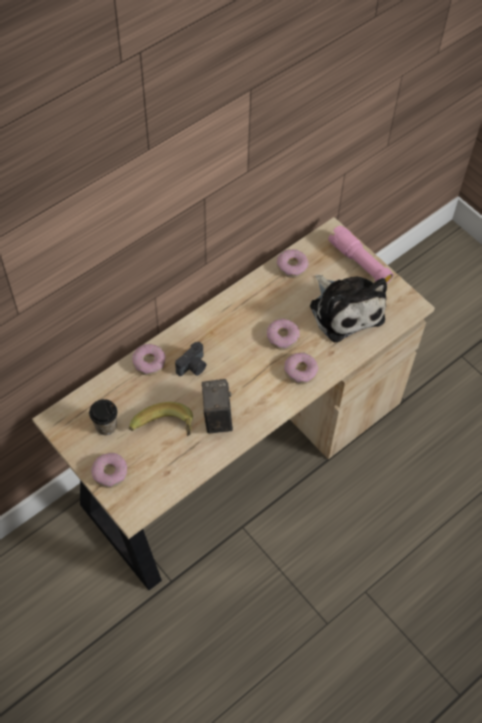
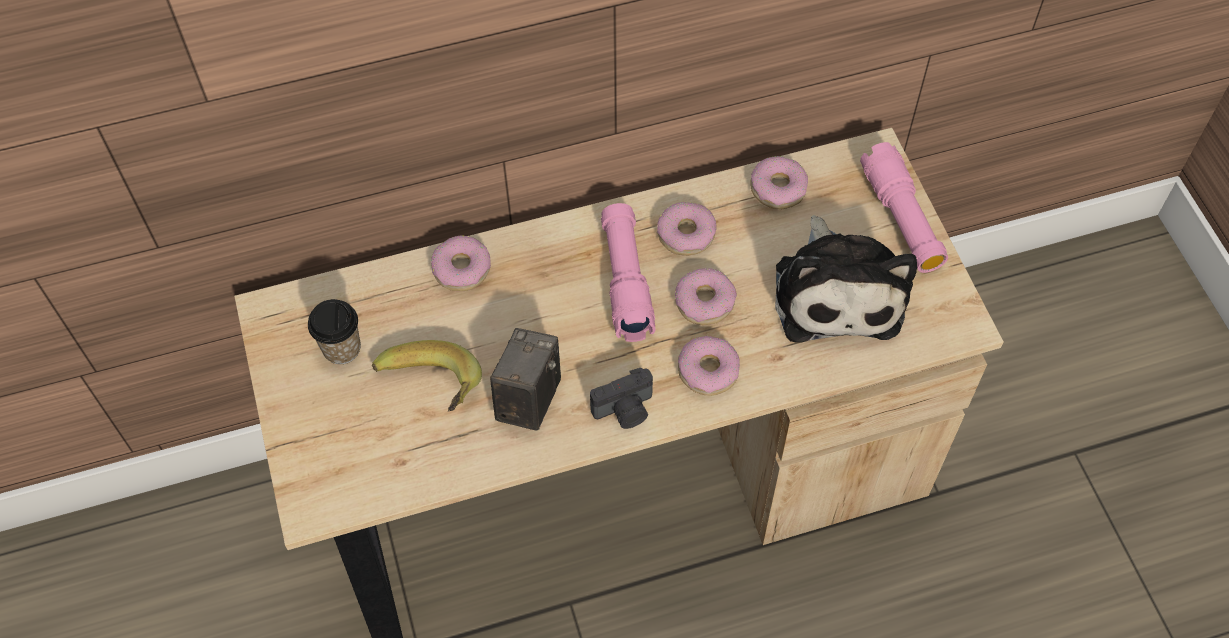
camera: 25 degrees right, 0 degrees up
donut [91,453,127,488] -> donut moved to [657,202,717,256]
camera [175,342,207,376] -> camera moved to [590,368,653,429]
none -> pink flashlight [601,203,656,342]

